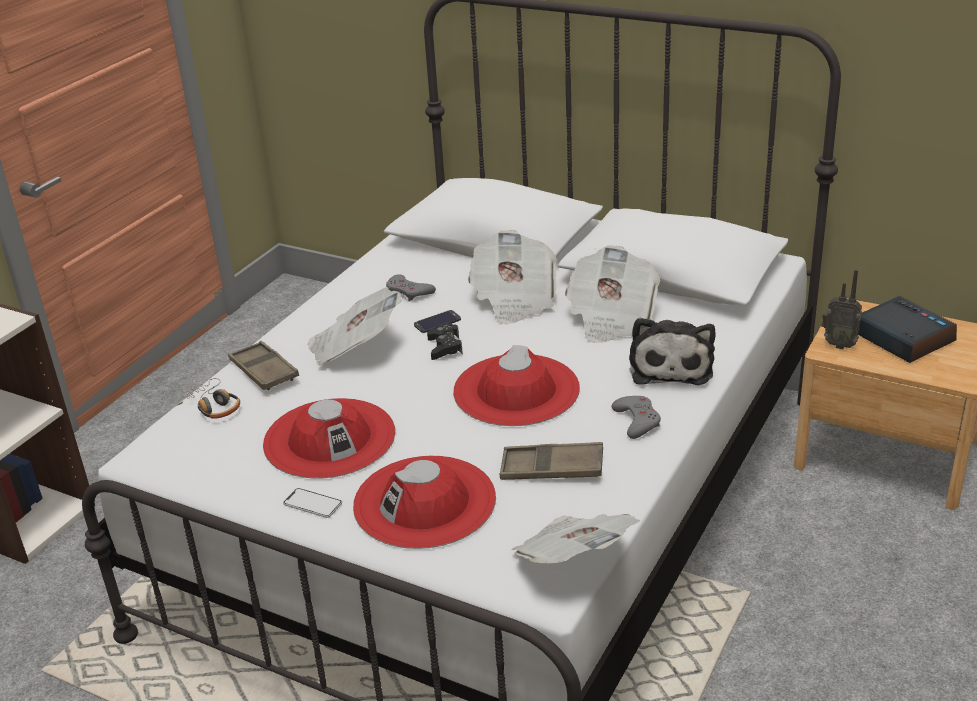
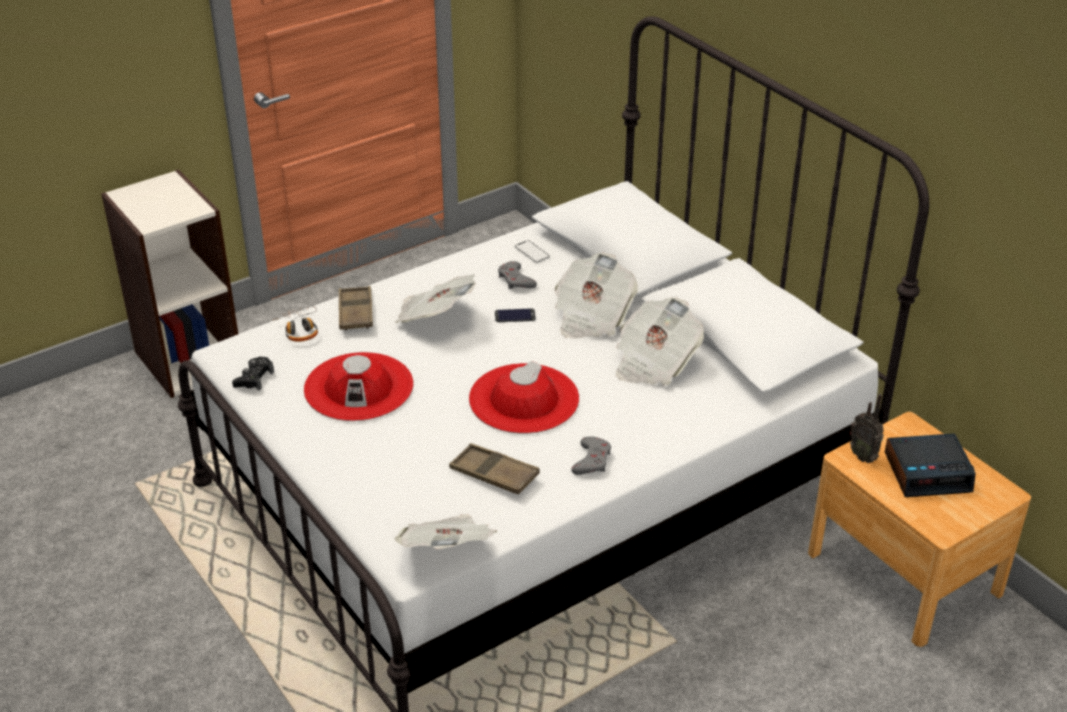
camera: 25 degrees right, 5 degrees up
phone [283,488,342,518] -> phone moved to [515,240,550,263]
red hat [353,456,496,549] -> none
black game controller [427,323,463,360] -> black game controller moved to [232,356,274,391]
plush toy [629,317,716,385] -> none
alarm clock [858,296,957,363] -> alarm clock turned 90 degrees clockwise [885,433,976,497]

